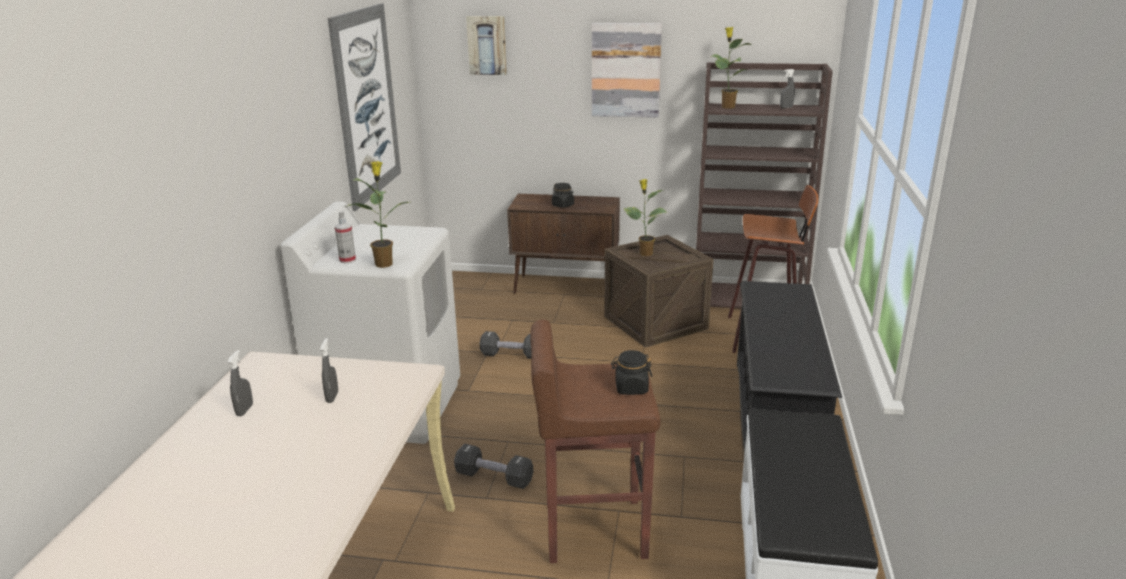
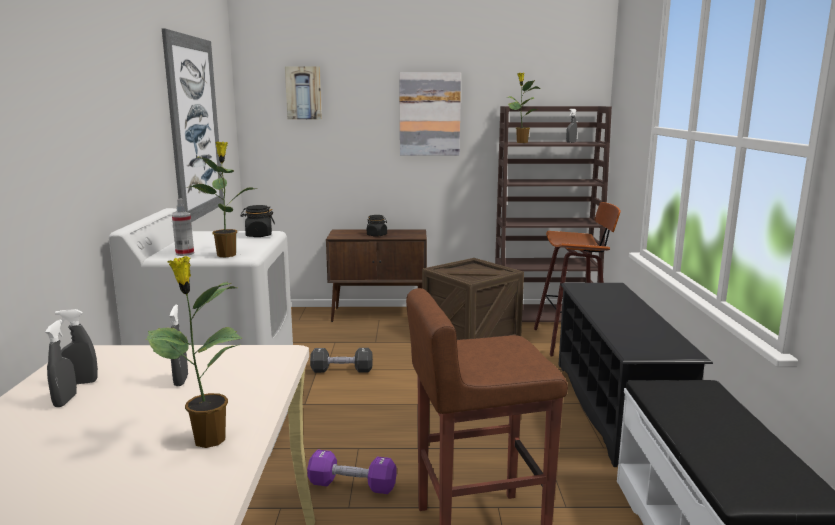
camera: 10 degrees left, 10 degrees down
black dumbbell [454,444,533,489] -> purple dumbbell [307,450,397,494]
black jar [611,350,653,395] -> black jar moved to [240,205,275,237]
potted plant [623,179,667,256] -> potted plant moved to [146,256,242,448]
none -> grey spray bottle [55,309,98,384]

